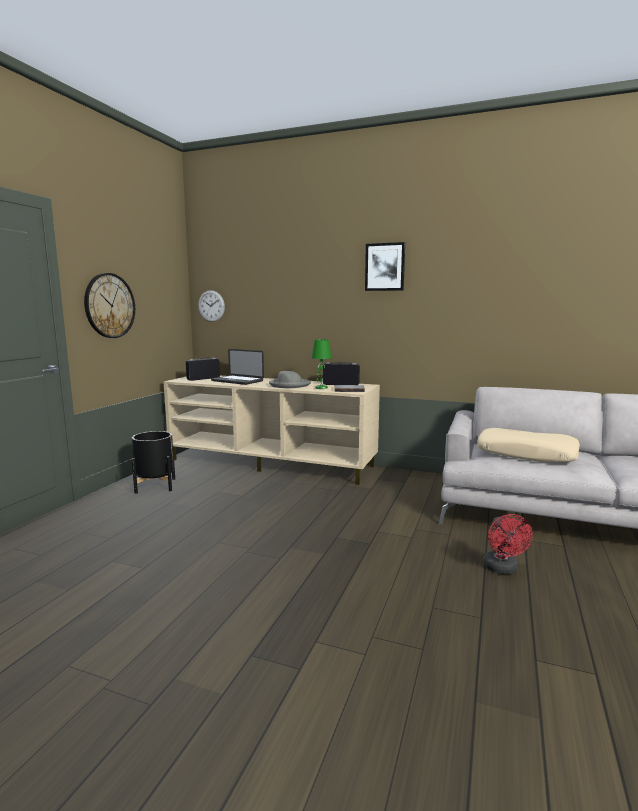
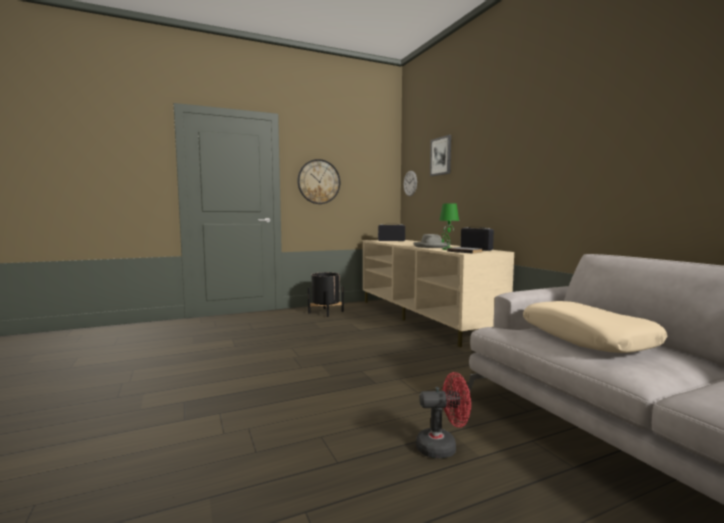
camera: 45 degrees right, 5 degrees down
laptop [211,349,264,385] -> none
picture [365,242,405,291] -> picture moved to [430,135,451,176]
red fan [483,514,533,574] -> red fan turned 135 degrees counterclockwise [416,372,471,458]

